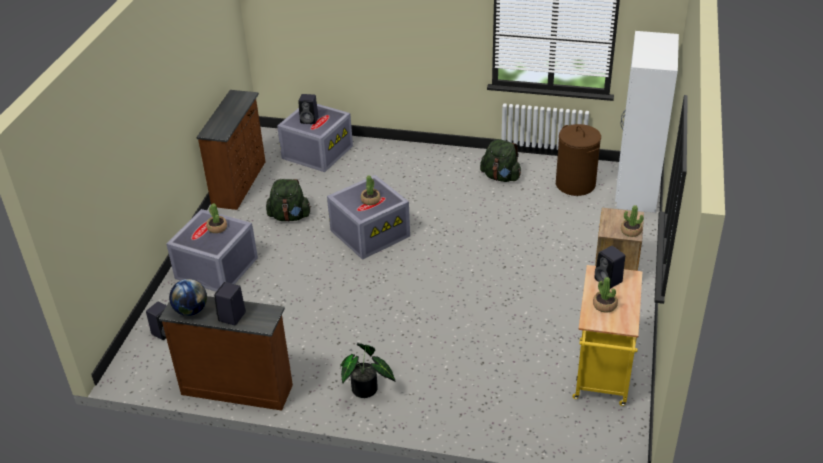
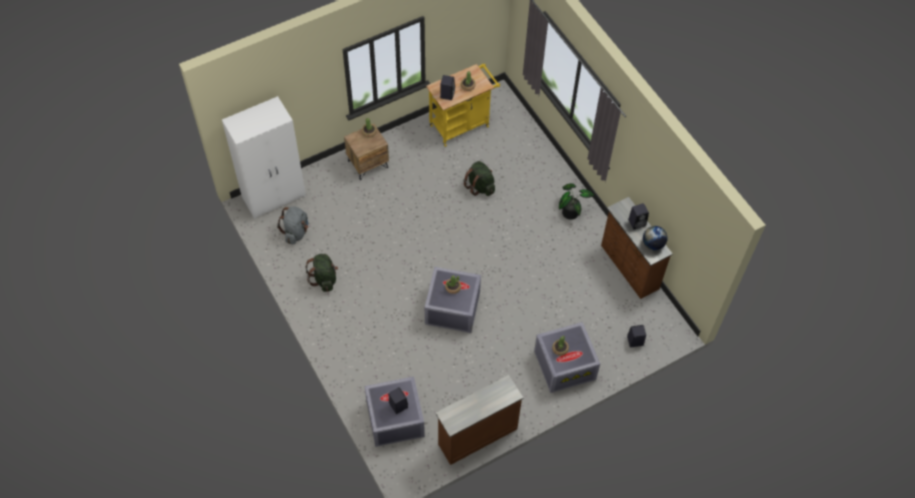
camera: 135 degrees left, 20 degrees up
green backpack [266,179,311,222] -> green backpack moved to [463,161,495,196]
brown laundry basket [556,124,601,196] -> grey backpack [277,206,308,244]

